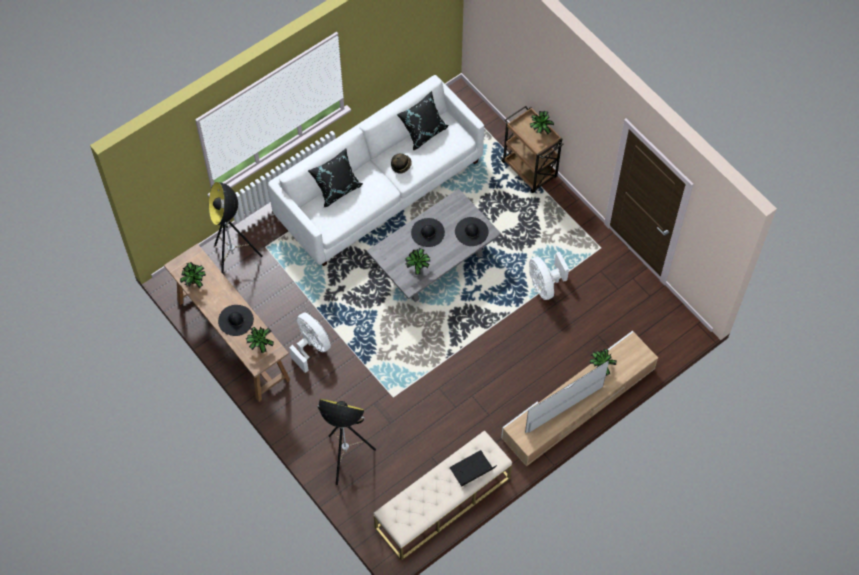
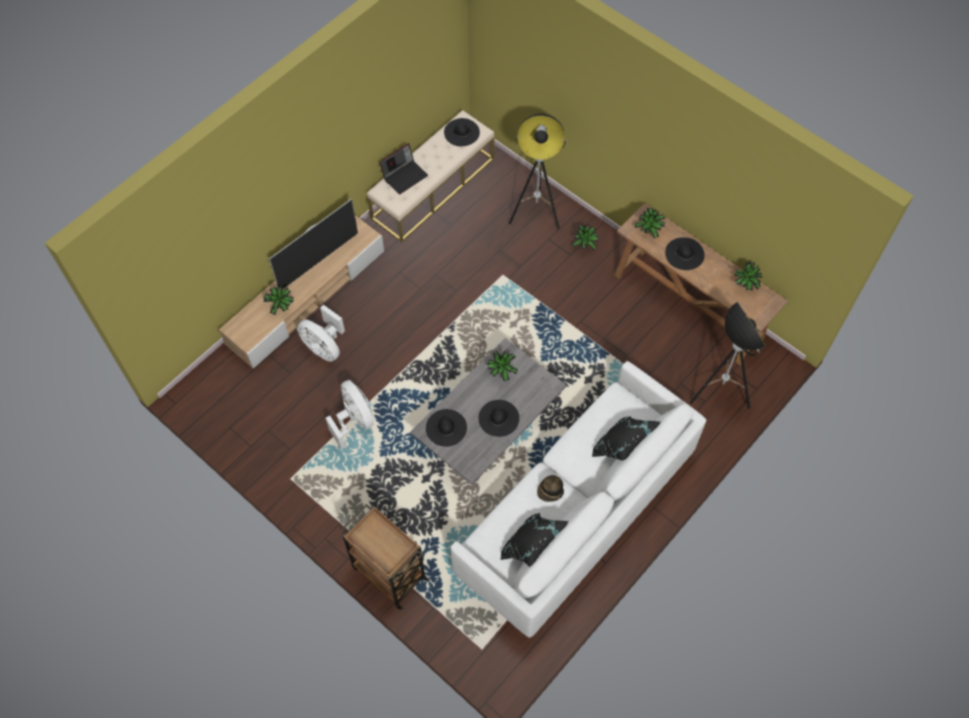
camera: 170 degrees right, 0 degrees up
white fan [289,313,331,373] -> white fan moved to [297,305,345,362]
potted plant [530,111,554,135] -> potted plant moved to [572,225,599,250]
none -> black hat [444,118,480,146]

